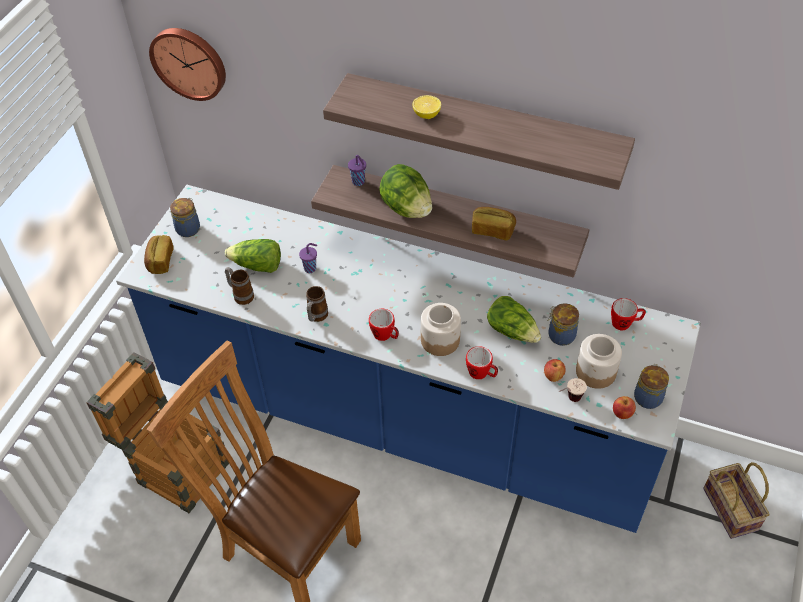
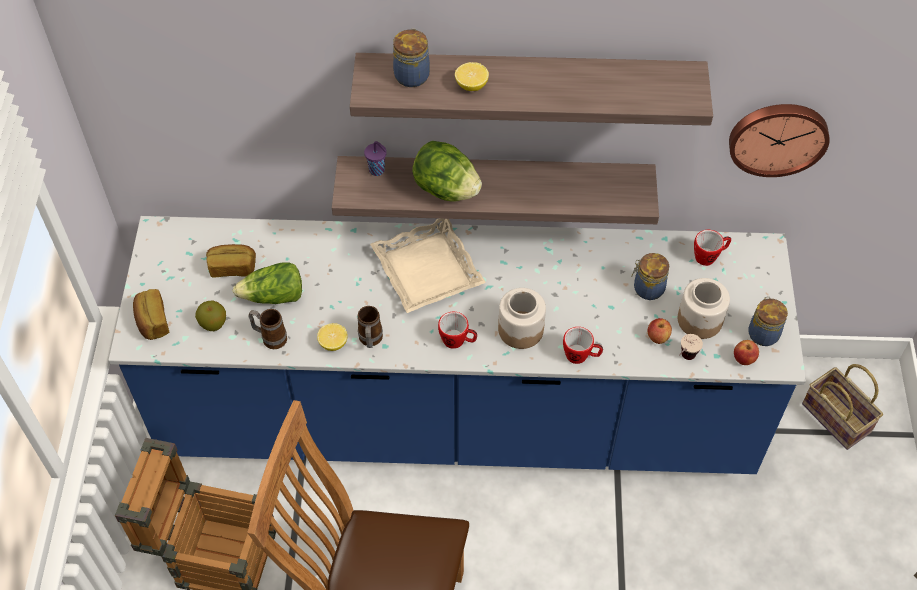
camera: 20 degrees left, 5 degrees up
wall clock [149,28,226,101] -> wall clock moved to [729,104,830,177]
jar [170,198,200,237] -> jar moved to [393,29,430,87]
purple cup [299,243,317,273] -> none
bread [472,207,516,240] -> bread moved to [206,244,256,278]
lettuce [487,296,541,343] -> none
none -> apple [195,301,226,331]
none -> lemon [317,323,348,351]
none -> beige tray [370,218,486,313]

